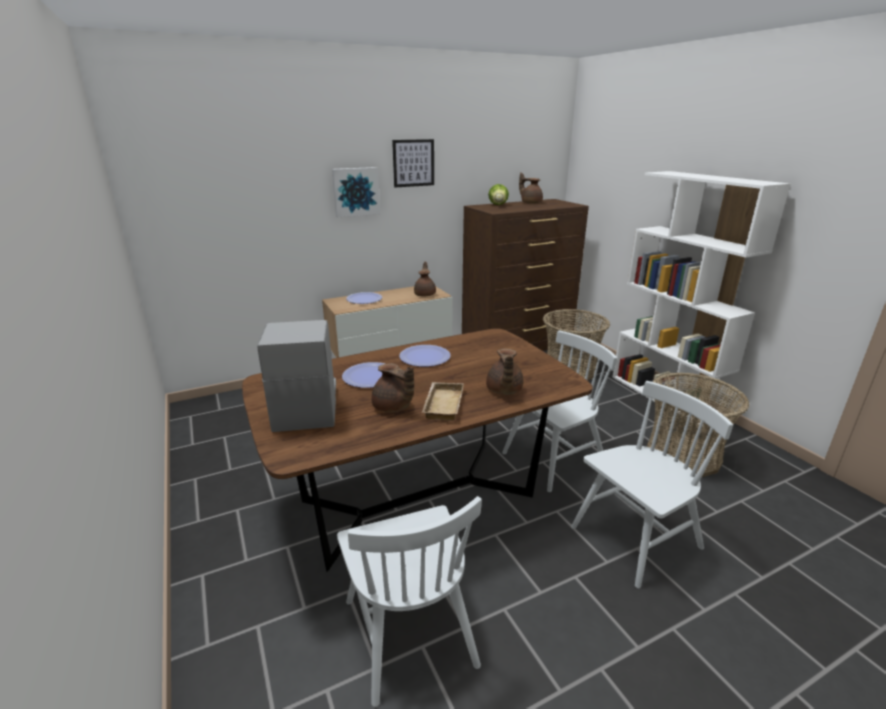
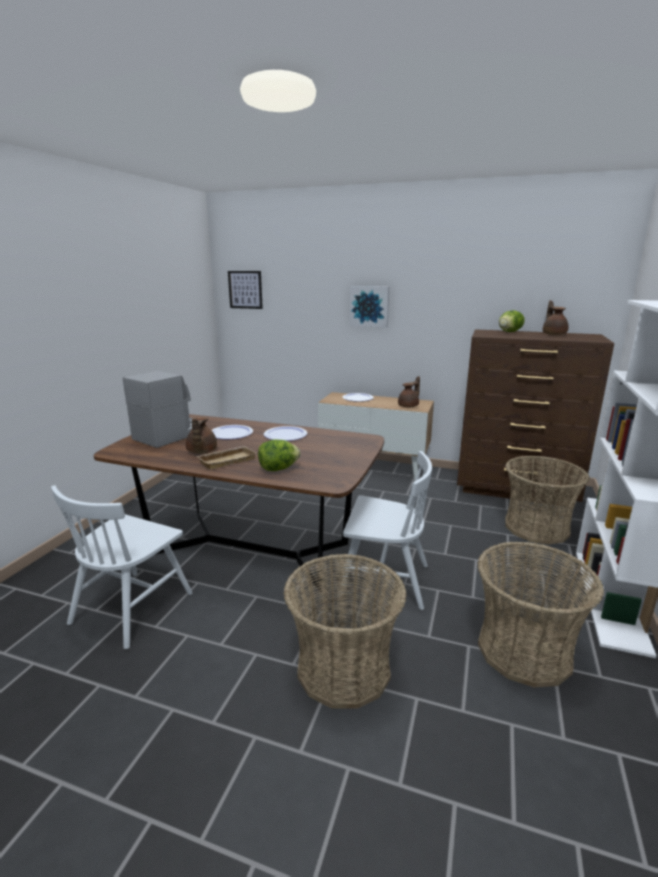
camera: 45 degrees right, 5 degrees down
picture [392,139,434,187] -> picture moved to [228,271,263,309]
brown teapot [486,349,523,395] -> lettuce [258,440,300,471]
white chair [571,381,733,588] -> basket [284,554,407,709]

